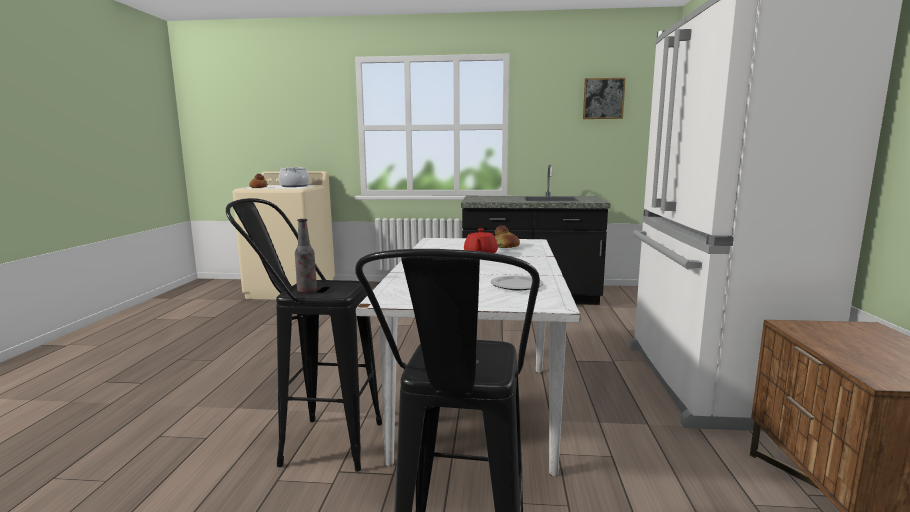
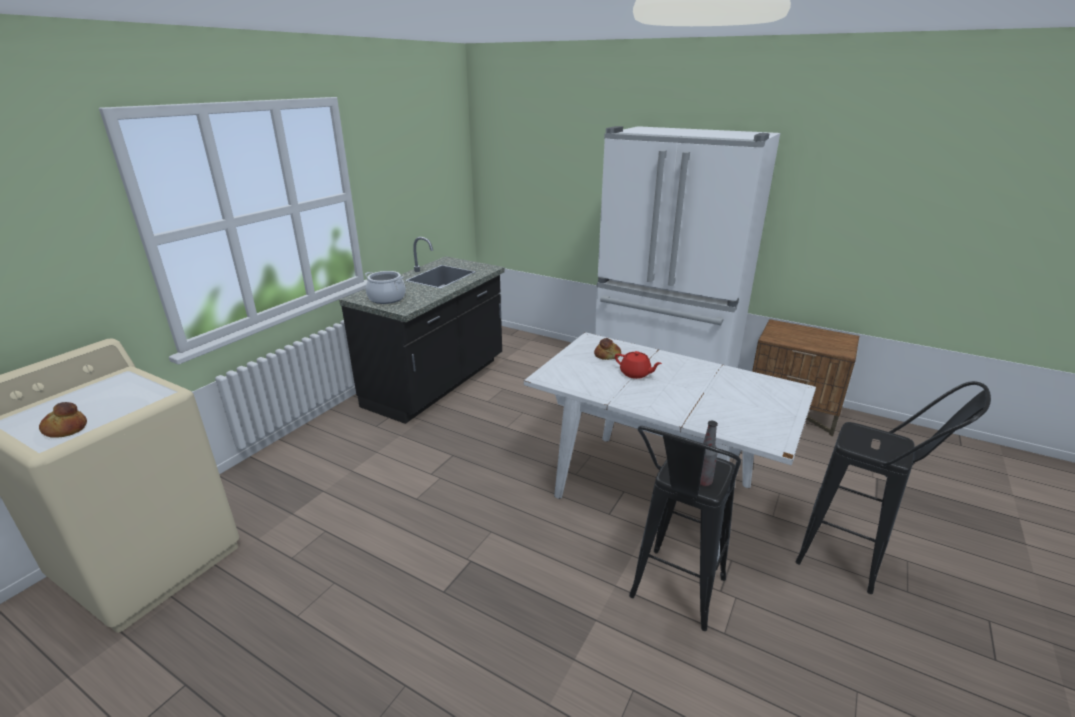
camera: 65 degrees left, 15 degrees up
cooking pot [279,167,310,187] -> cooking pot moved to [365,271,406,304]
plate [491,275,543,290] -> none
picture [583,78,626,119] -> none

